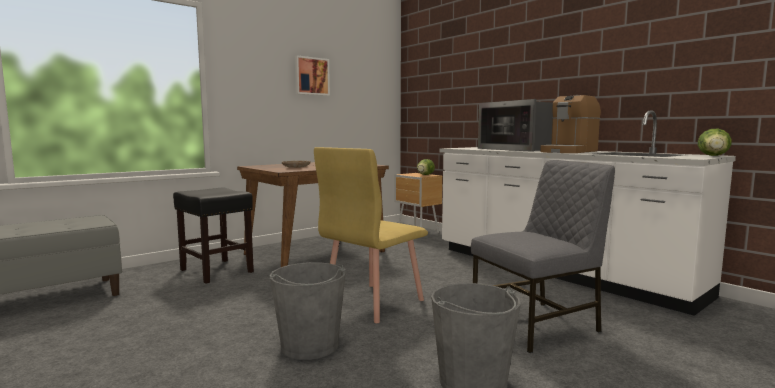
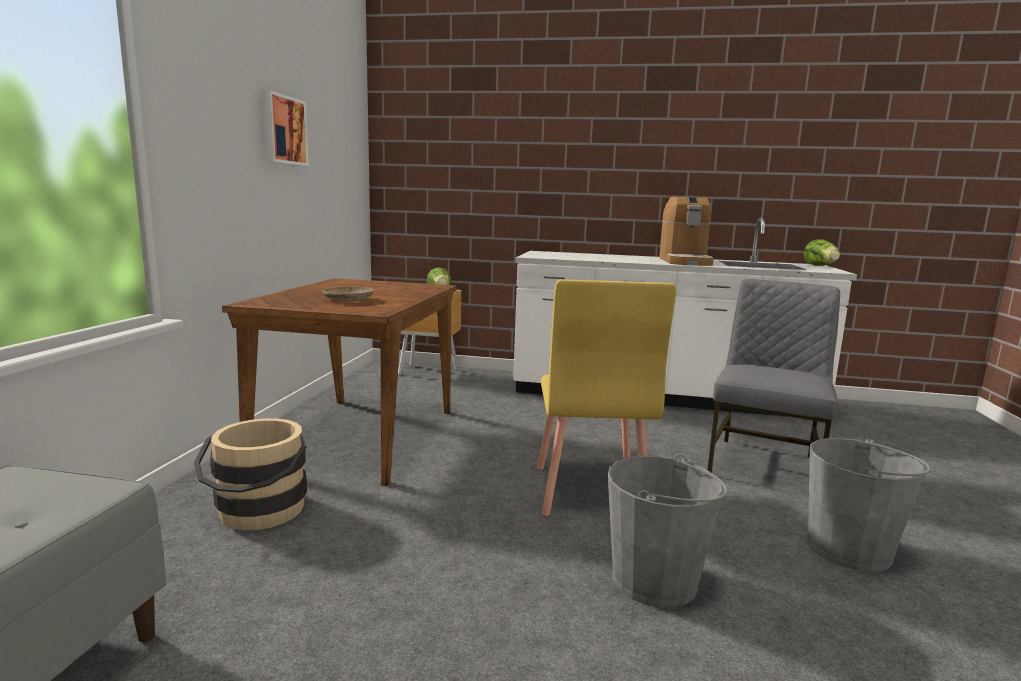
camera: 40 degrees left, 5 degrees up
black stool [173,188,254,284] -> beige bucket [194,418,307,530]
microwave [478,99,553,152] -> none

